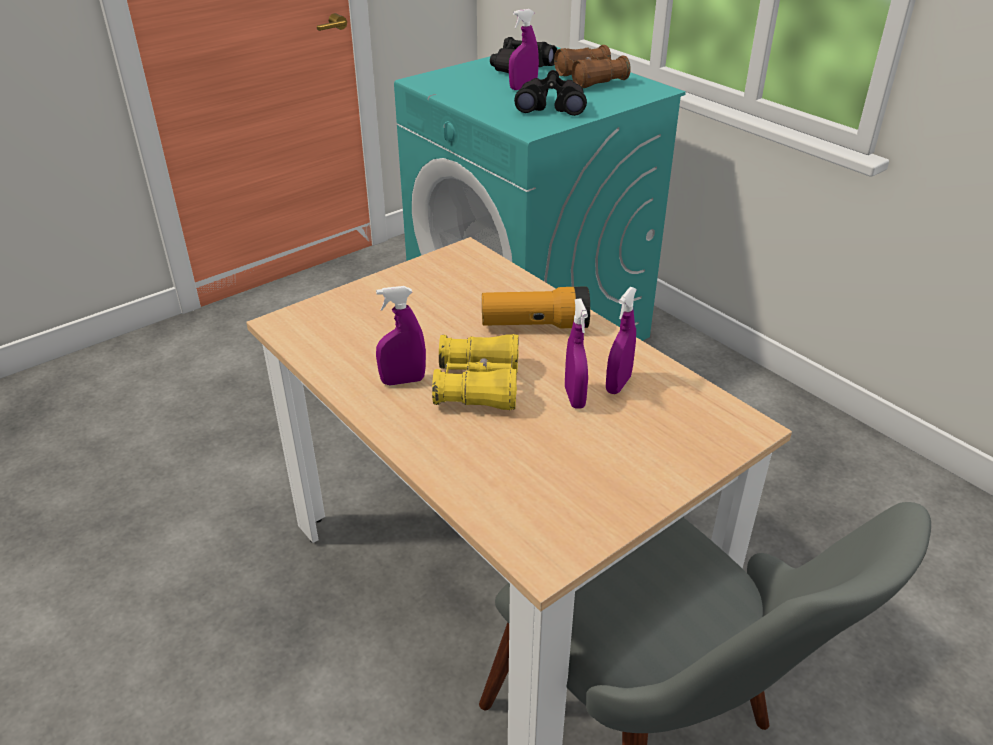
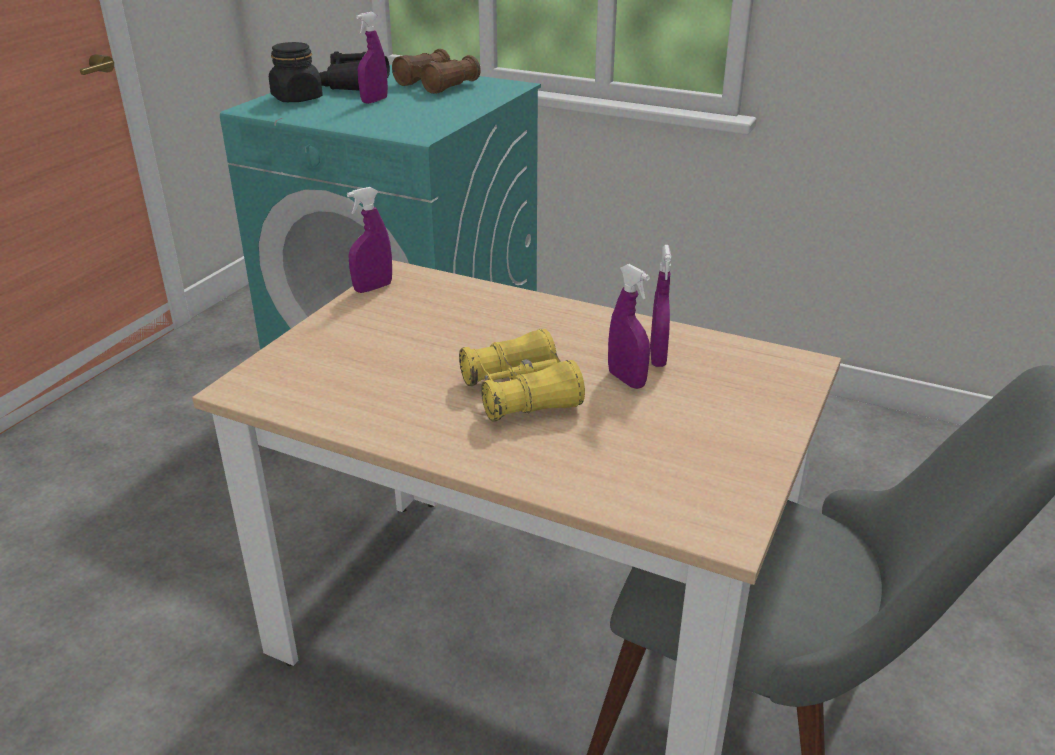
camera: 25 degrees left, 5 degrees down
purple spray bottle [376,286,426,385] -> purple spray bottle moved to [347,187,392,293]
flashlight [482,287,590,328] -> none
black binoculars [514,70,587,116] -> none
none -> black jar [269,42,323,102]

